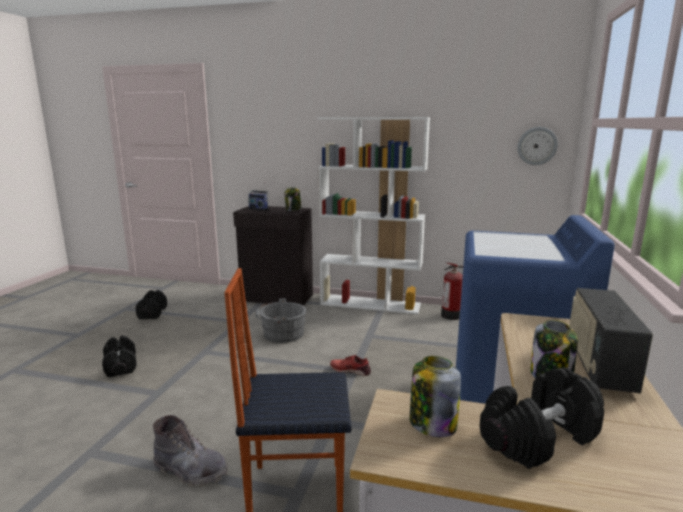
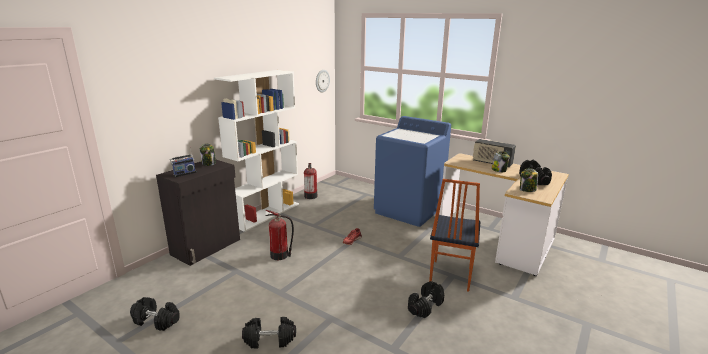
camera: 70 degrees left, 5 degrees up
grey boot [153,415,228,487] -> black dumbbell [408,281,444,318]
grey bucket [255,298,306,343] -> fire extinguisher [265,210,294,260]

